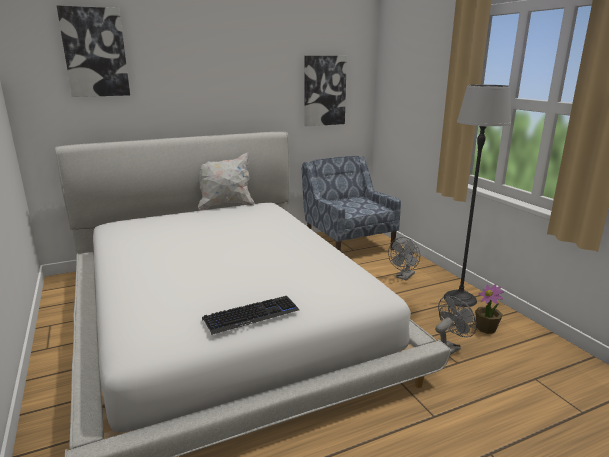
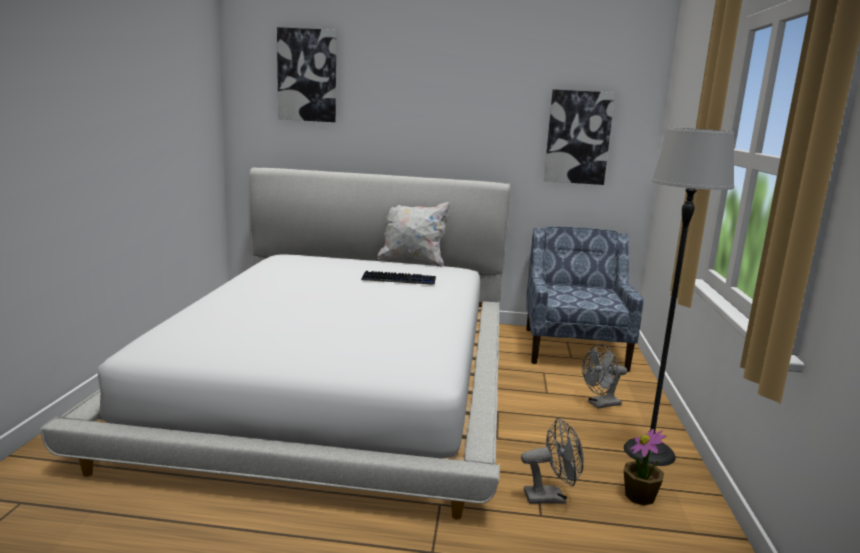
camera: 30 degrees right, 5 degrees down
keyboard [202,296,299,335] -> keyboard moved to [361,271,436,285]

